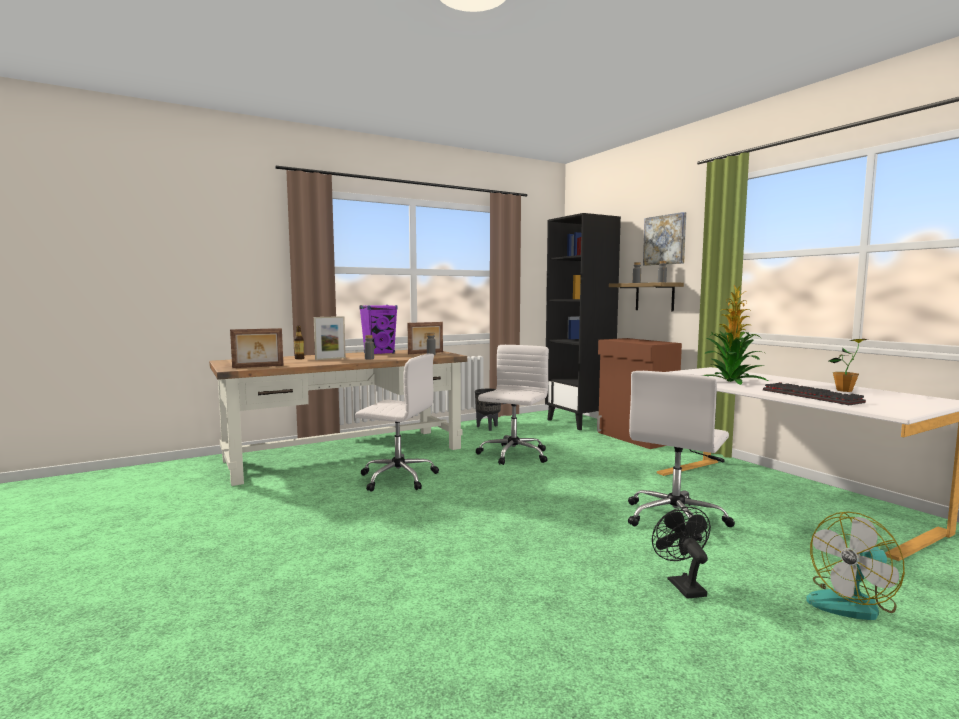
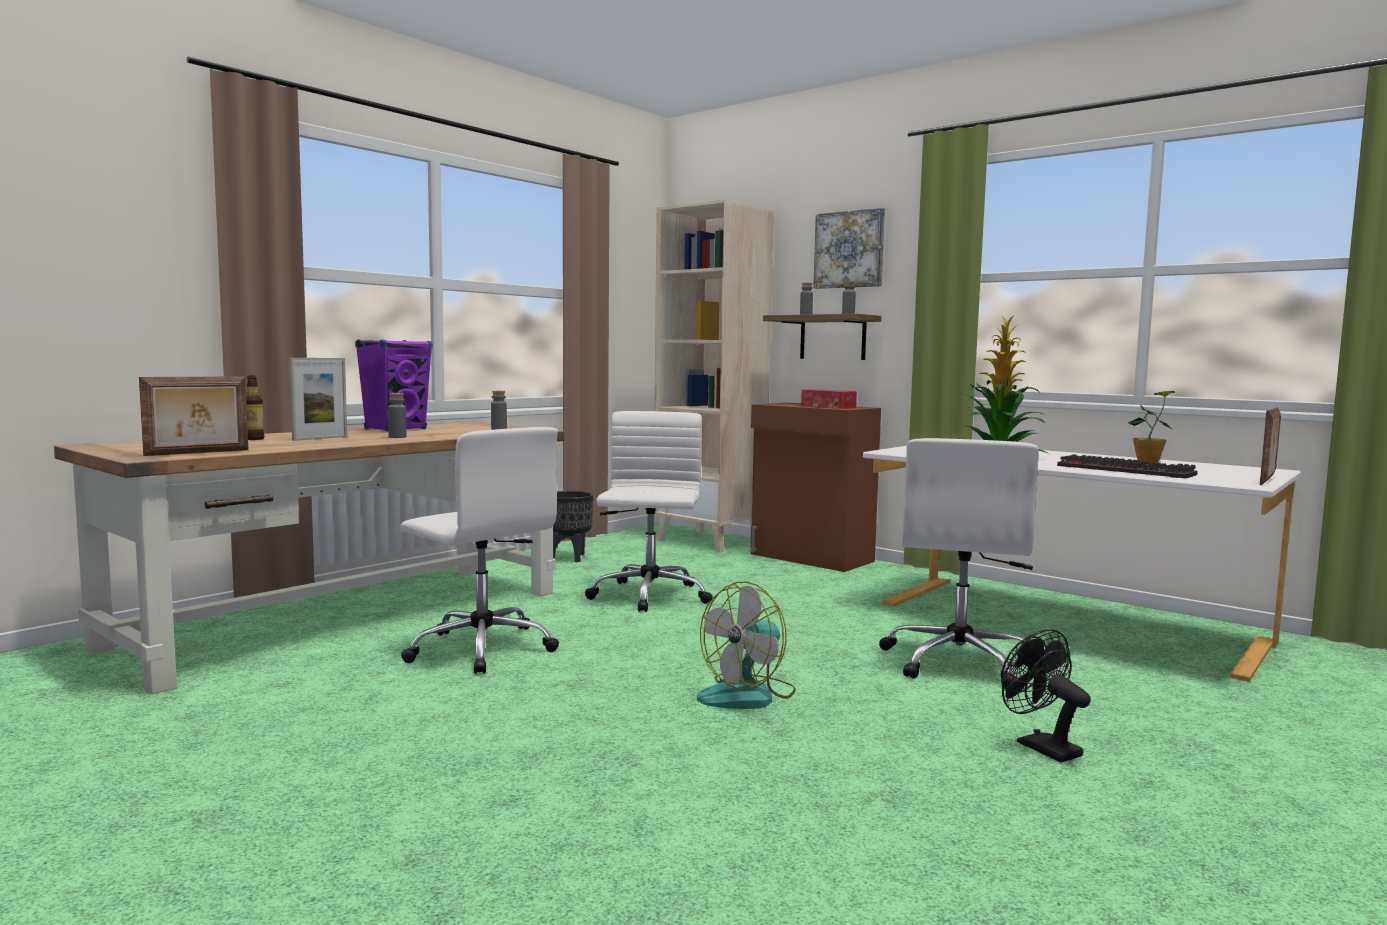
camera: 20 degrees left, 0 degrees up
white office chair [355,353,439,491] -> white office chair turned 45 degrees clockwise [400,427,559,674]
picture frame [407,322,443,354] -> picture frame moved to [1260,407,1281,485]
black bookcase [545,213,621,430] -> beige bookcase [654,199,774,553]
fan [806,511,905,620] -> fan moved to [697,581,796,709]
none -> tissue box [801,389,857,409]

